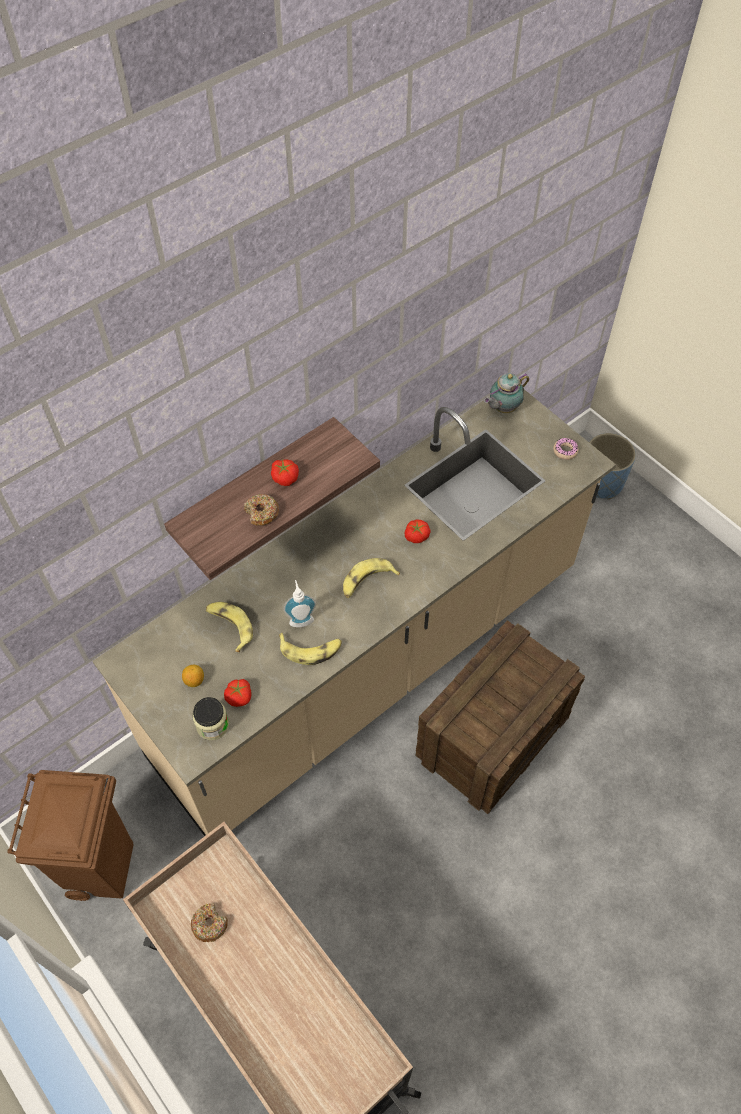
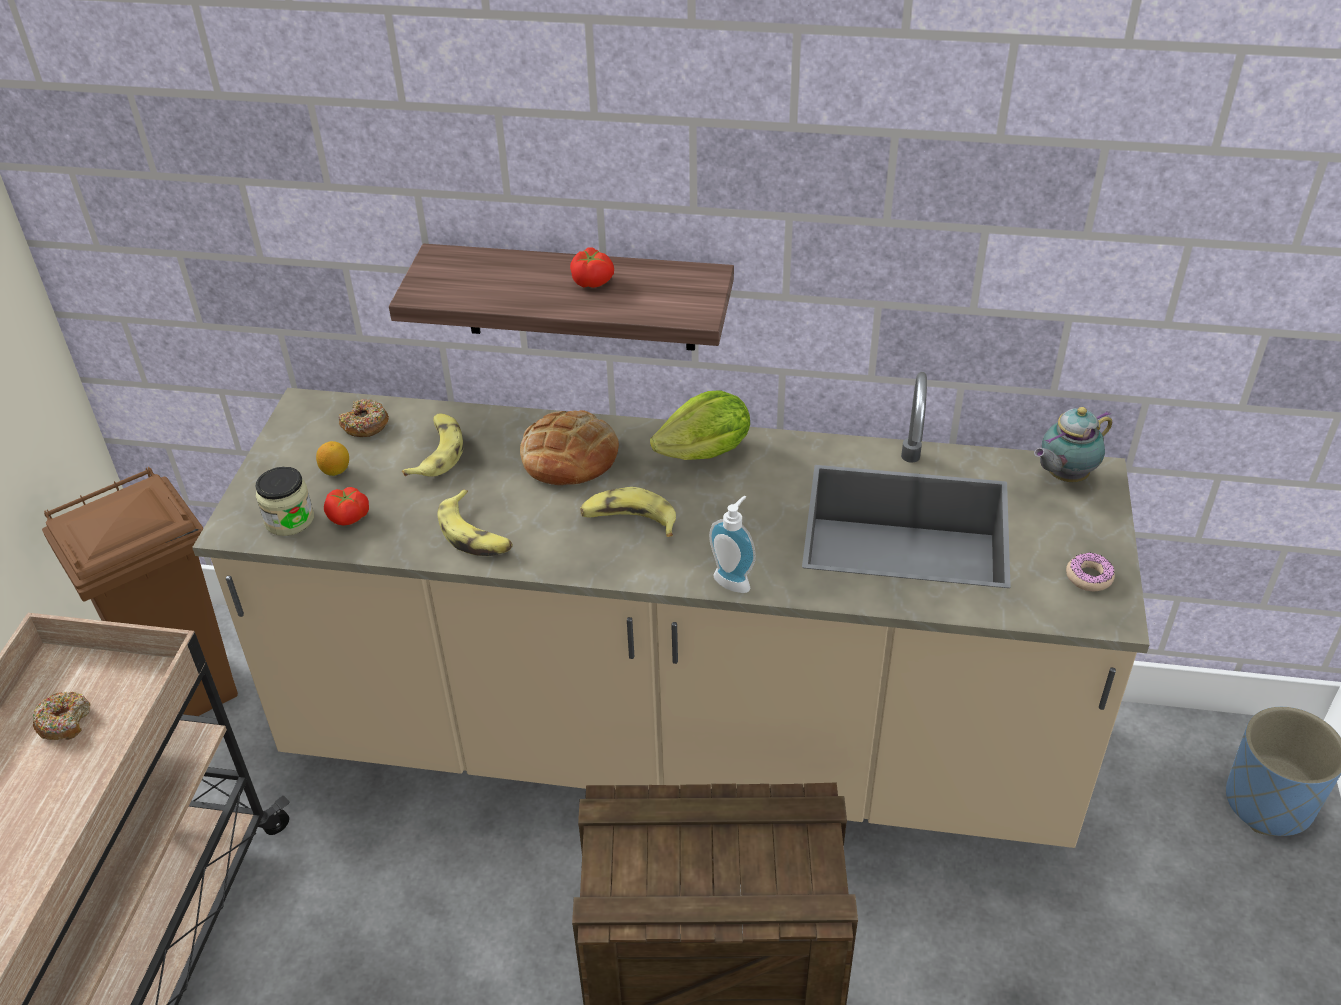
camera: 50 degrees right, 15 degrees down
donut [244,494,279,526] -> donut moved to [339,399,389,437]
soap dispenser [284,580,316,627] -> soap dispenser moved to [709,496,756,593]
tomato [405,519,431,543] -> none
teapot [484,373,529,413] -> teapot turned 45 degrees counterclockwise [1034,407,1112,482]
none -> bread [520,410,619,485]
none -> lettuce [650,391,750,460]

